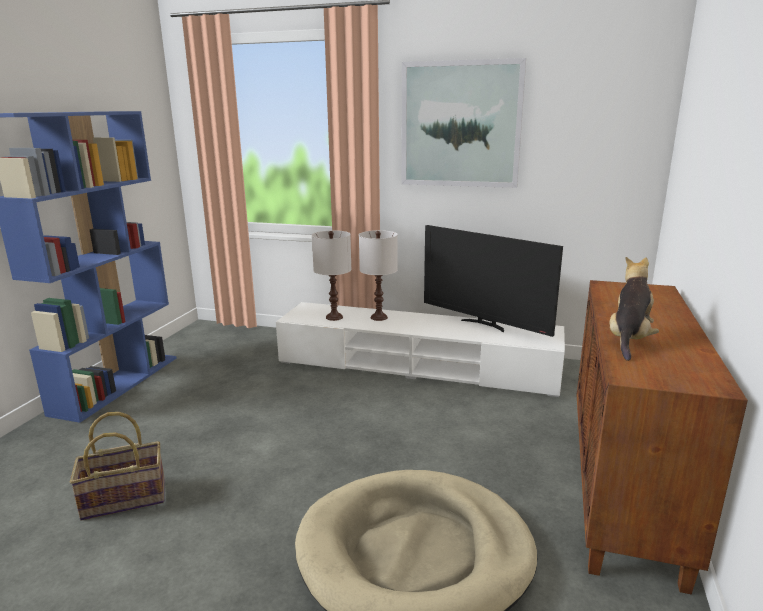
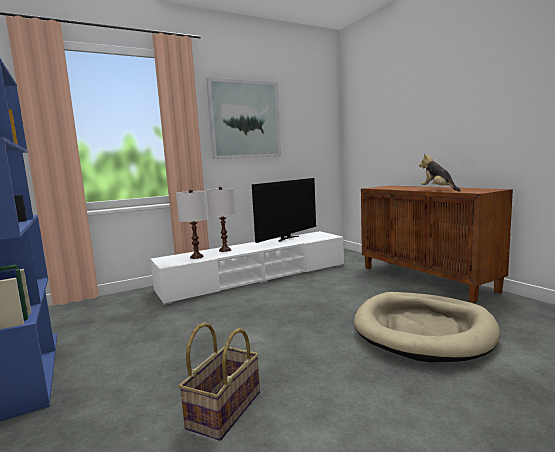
camera: 45 degrees left, 10 degrees down
television [424,225,563,337] -> television turned 45 degrees counterclockwise [252,178,316,243]

